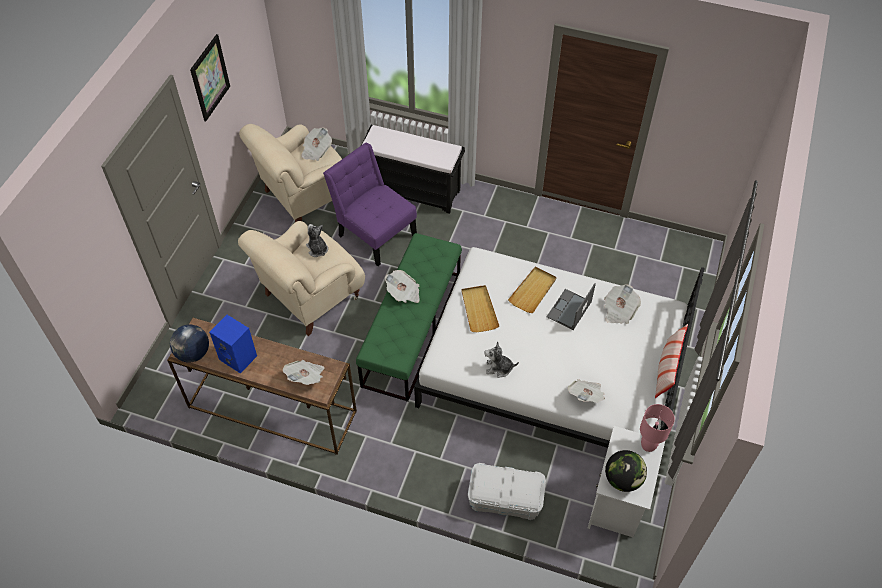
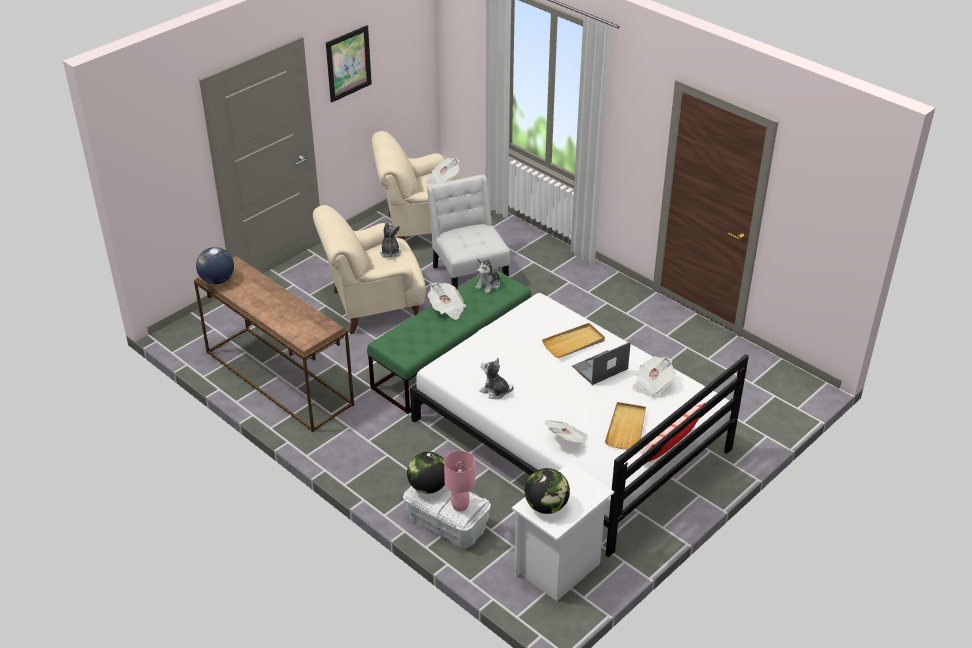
camera: 25 degrees right, 15 degrees down
blue speaker [209,315,257,374] -> none
newspaper [283,360,325,385] -> none
purple chair [323,143,417,266] -> white chair [427,174,510,289]
black bench [361,125,465,214] -> none
beige tray [461,285,499,332] -> beige tray moved to [605,402,646,450]
pink table lamp [640,404,675,452] -> pink table lamp moved to [444,450,475,511]
none -> globe [407,452,445,494]
none -> plush toy [475,258,500,294]

